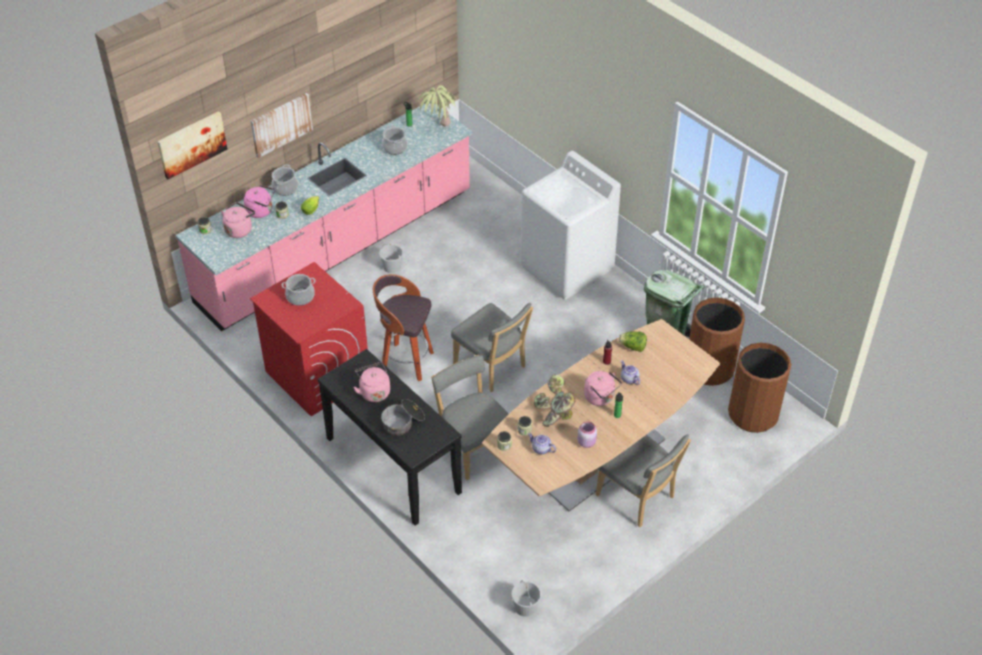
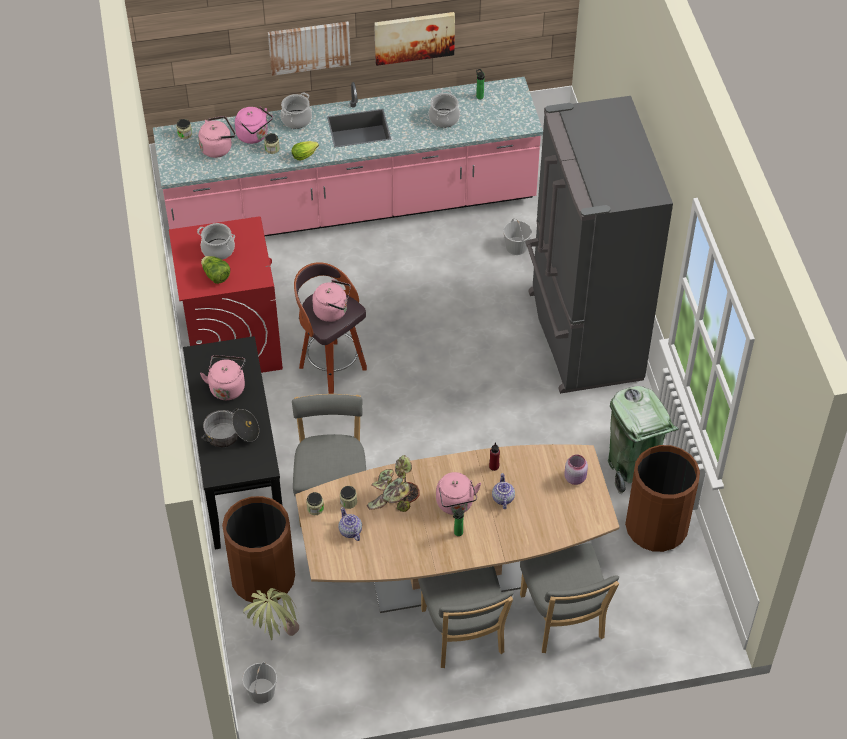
camera: 30 degrees right, 5 degrees up
picture [157,111,227,179] -> picture moved to [374,12,455,66]
white bucket [379,244,403,273] -> white bucket moved to [503,218,532,255]
potted plant [419,85,458,127] -> potted plant moved to [244,588,299,641]
grey chair [451,303,533,392] -> grey chair moved to [520,543,619,653]
white washing machine [520,150,621,300] -> grey fridge [525,96,673,394]
pink jar [577,421,597,448] -> pink jar moved to [564,454,588,485]
lettuce [619,331,647,352] -> lettuce moved to [201,256,230,284]
brown trash can [728,343,791,433] -> brown trash can moved to [222,496,295,604]
none -> pink kettle [312,279,351,322]

